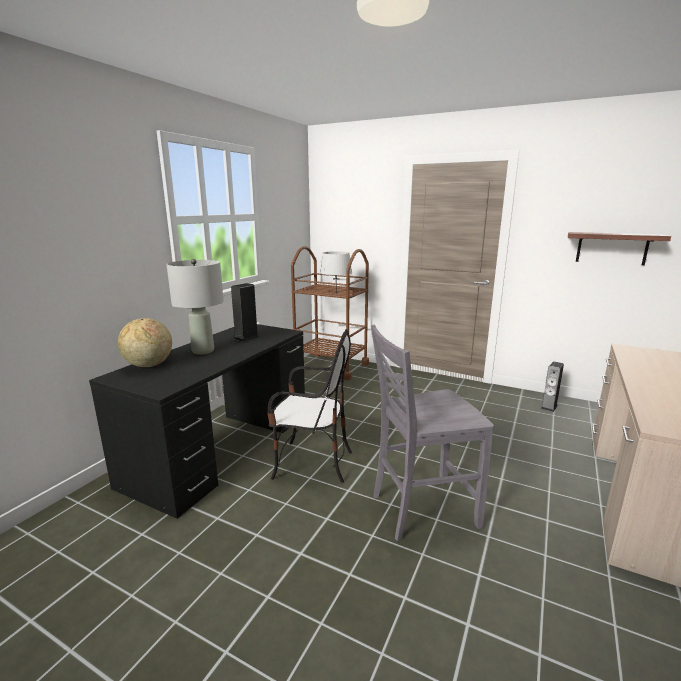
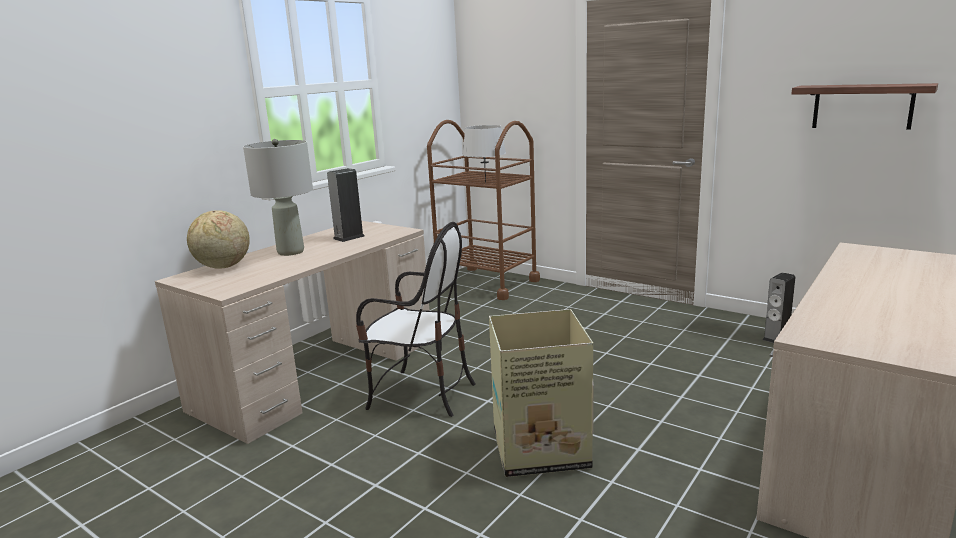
camera: 10 degrees right, 0 degrees up
black desk [89,324,305,519] -> beige desk [155,221,429,444]
grey chair [371,324,494,541] -> cardboard box [489,309,594,477]

